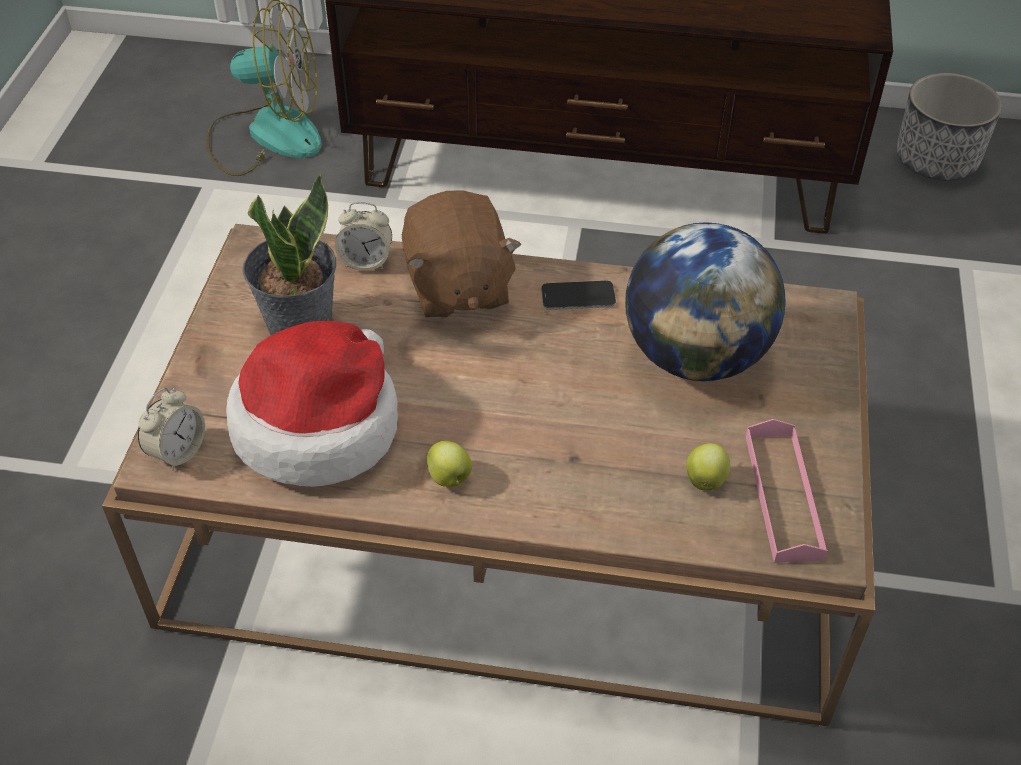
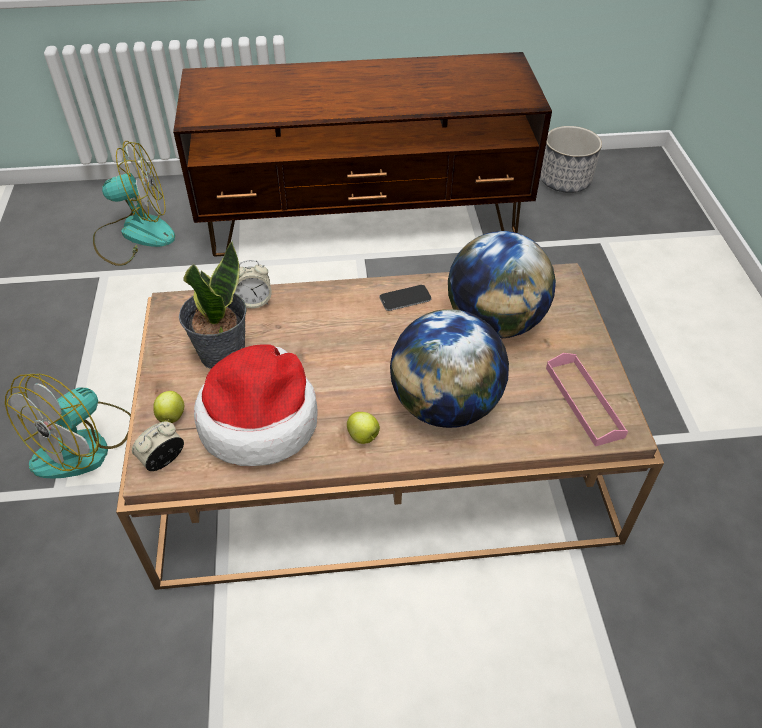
camera: 15 degrees left, 0 degrees up
alarm clock [138,388,205,471] -> alarm clock turned 150 degrees counterclockwise [132,421,184,471]
brown plush toy [402,190,521,319] -> none
apple [686,443,730,490] -> apple moved to [153,391,184,423]
none -> fan [5,374,131,479]
none -> globe [390,309,509,428]

